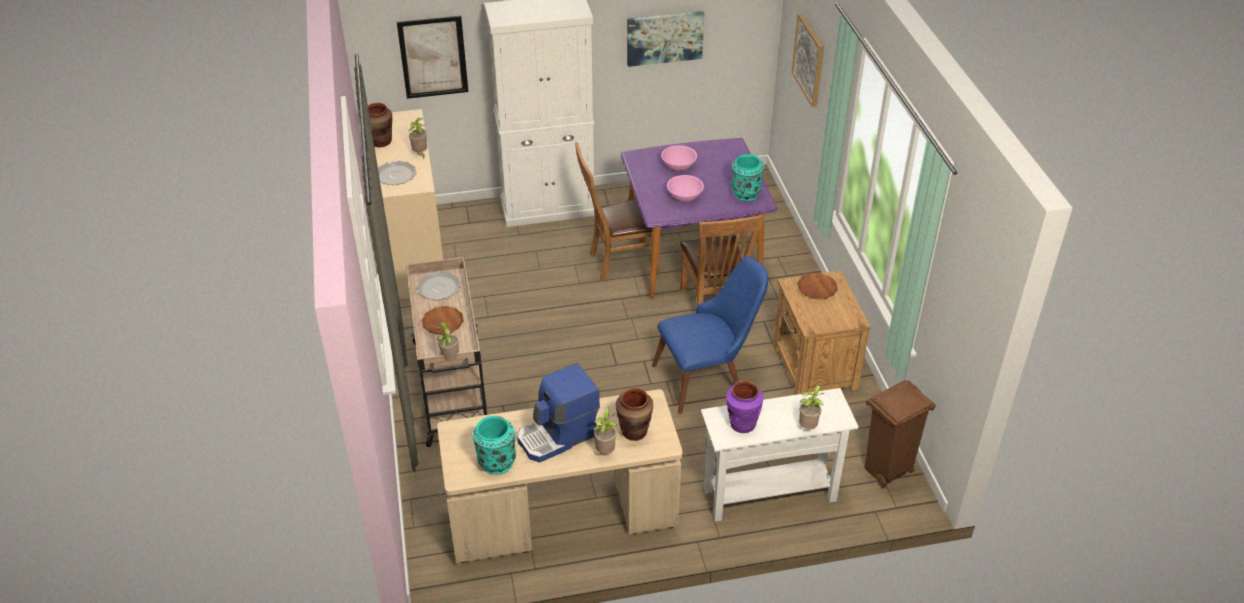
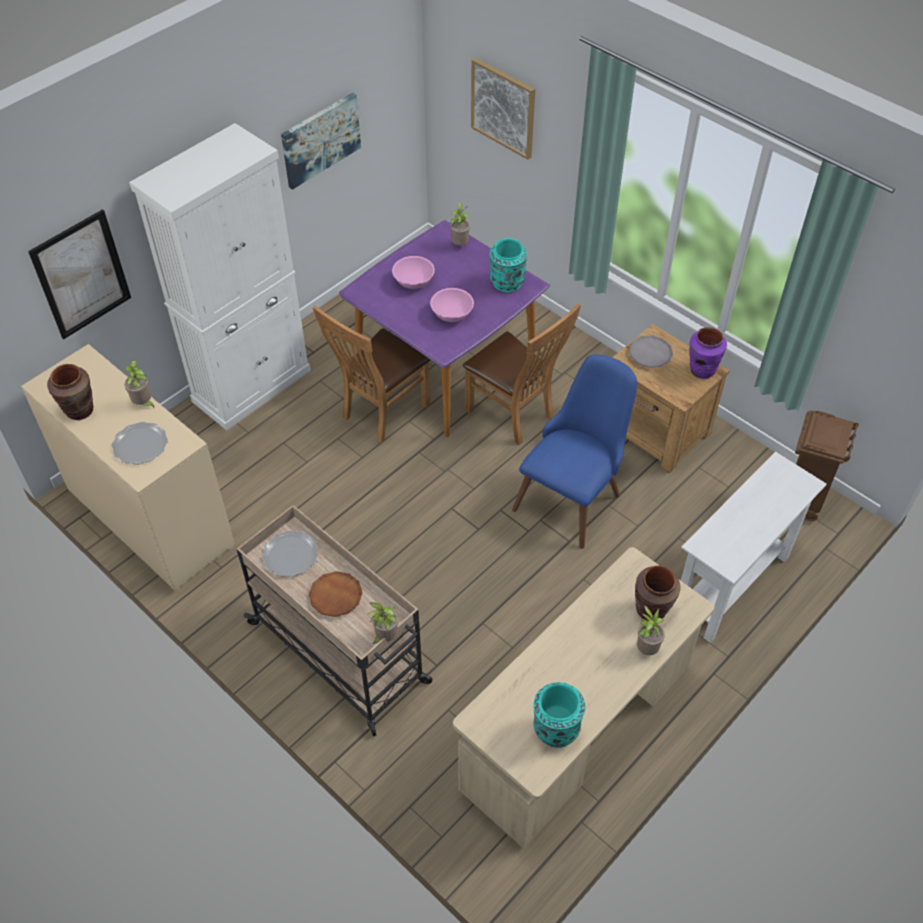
camera: 35 degrees left, 10 degrees up
coffee machine [517,363,600,463] -> none
purple vase [726,380,764,433] -> purple vase moved to [689,327,727,379]
brown plate [798,273,838,299] -> grey plate [629,336,673,368]
potted plant [799,385,824,429] -> potted plant moved to [450,202,470,245]

